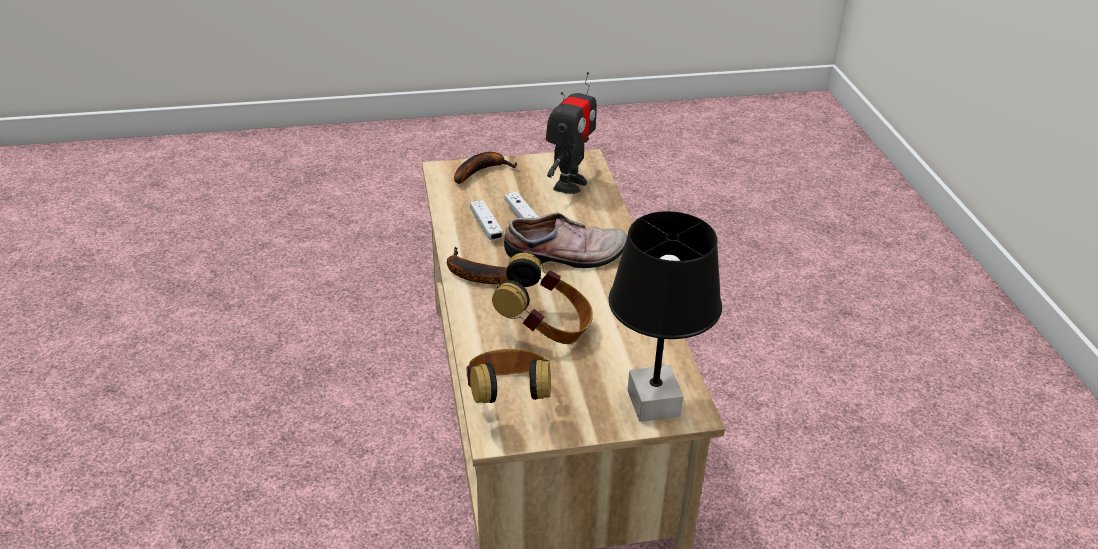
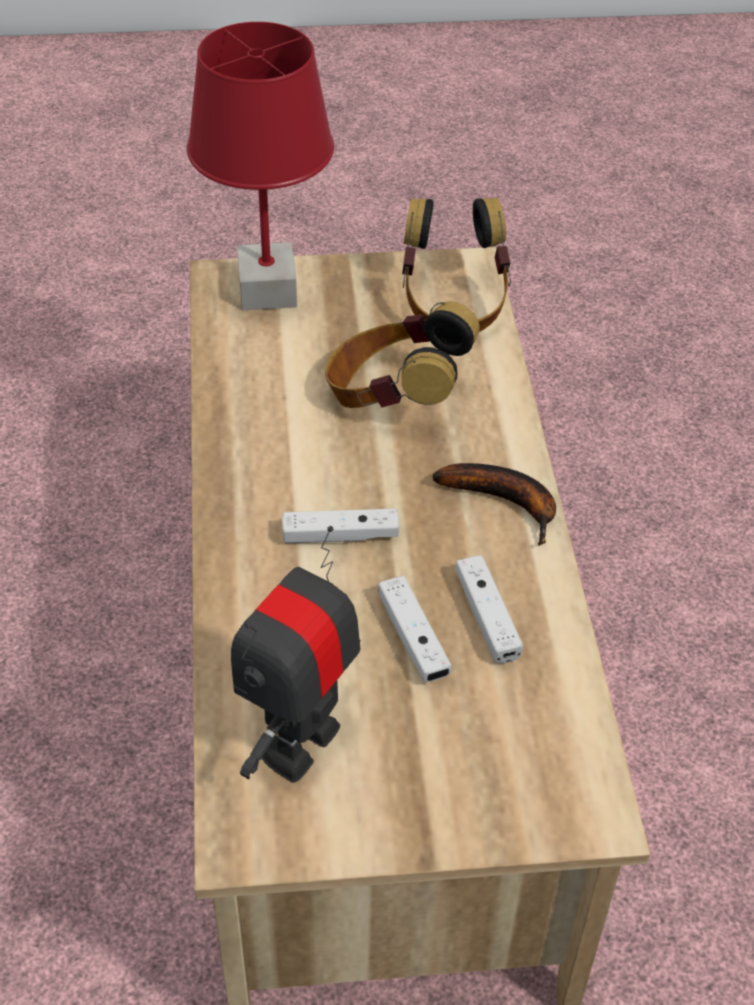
camera: 175 degrees left, 10 degrees up
banana [454,152,517,184] -> none
shoe [504,212,627,268] -> white game controller [282,509,399,543]
black table lamp [609,211,722,422] -> red table lamp [187,22,334,310]

